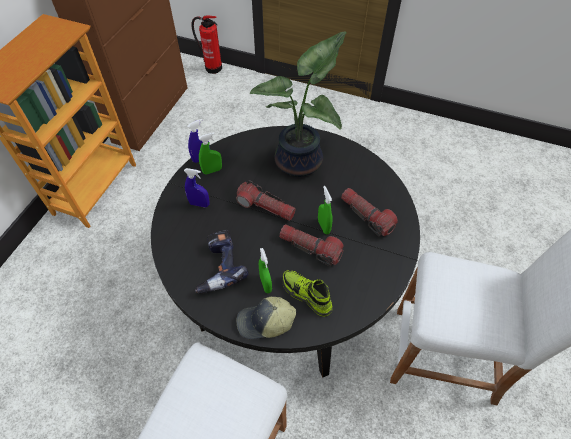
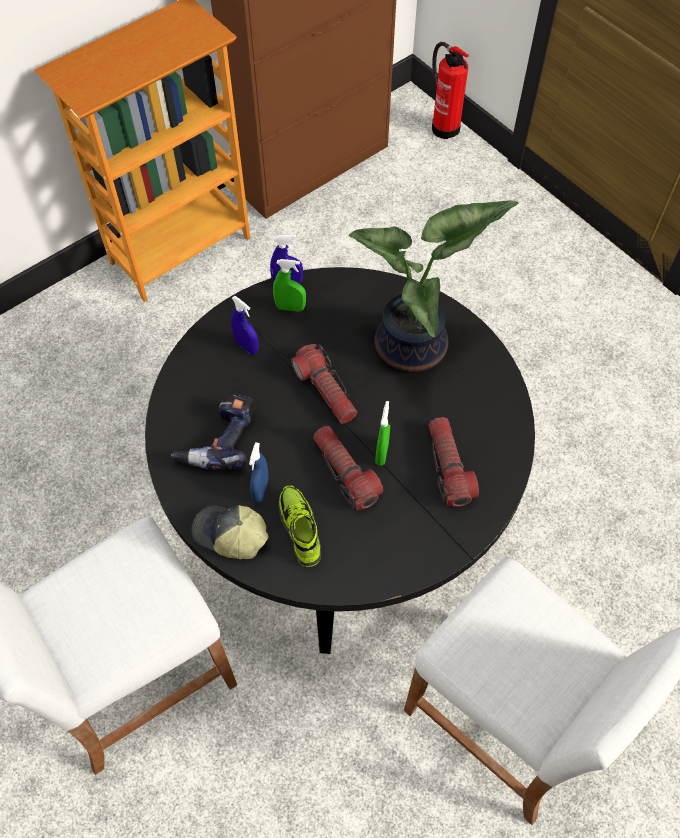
camera: 30 degrees right, 5 degrees up
green spray bottle [259,248,272,293] -> blue spray bottle [249,442,268,503]

